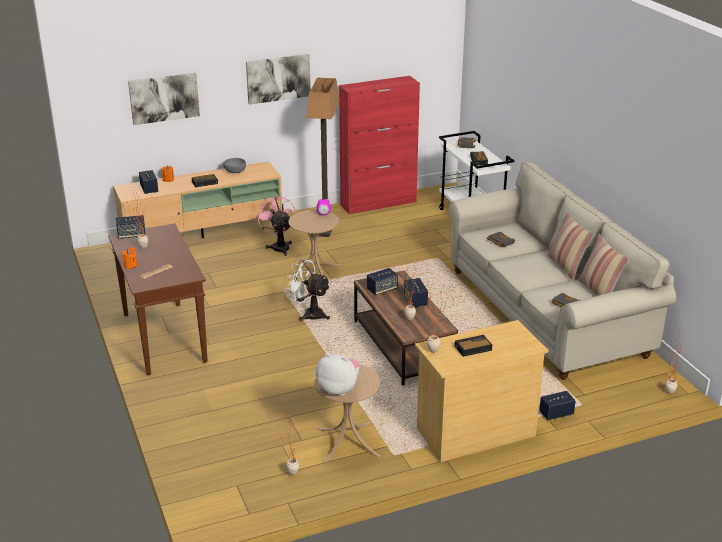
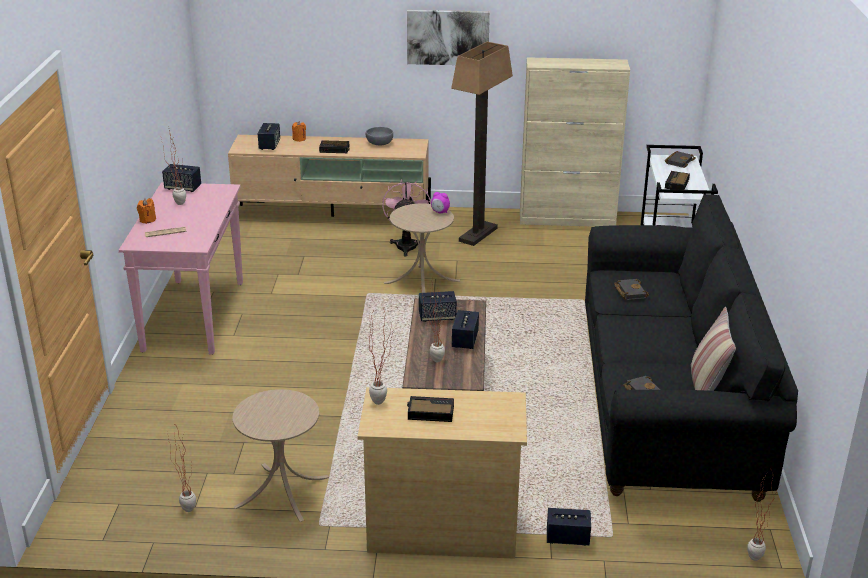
camera: 25 degrees right, 0 degrees up
brown console table [108,223,208,375] -> pink console table [119,182,243,355]
picture [128,73,200,125] -> none
white fan [286,258,330,321] -> none
plush toy [316,353,359,396] -> none
red cabinet [339,76,420,214] -> beige cabinet [520,57,630,227]
beige sofa [449,162,676,380] -> black sofa [585,194,798,502]
pillow [548,212,593,280] -> none

